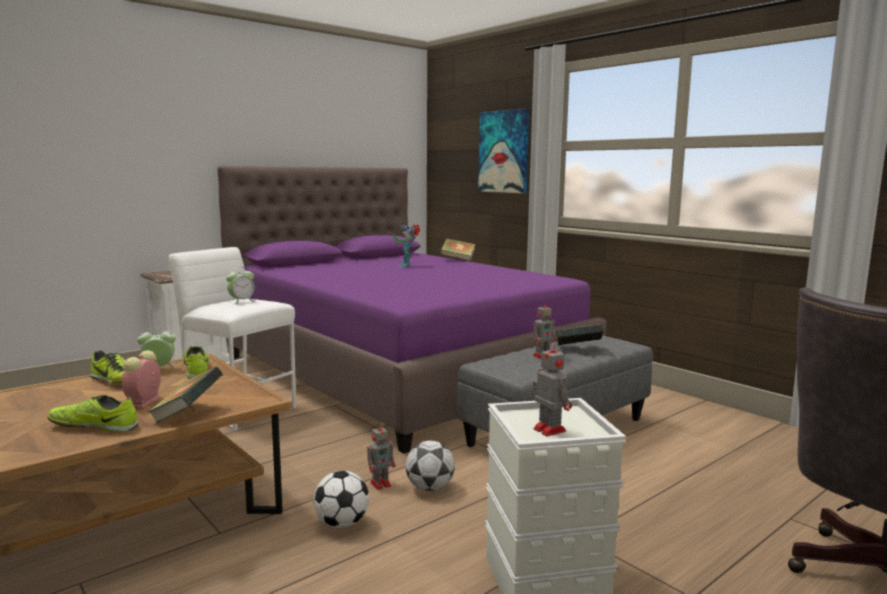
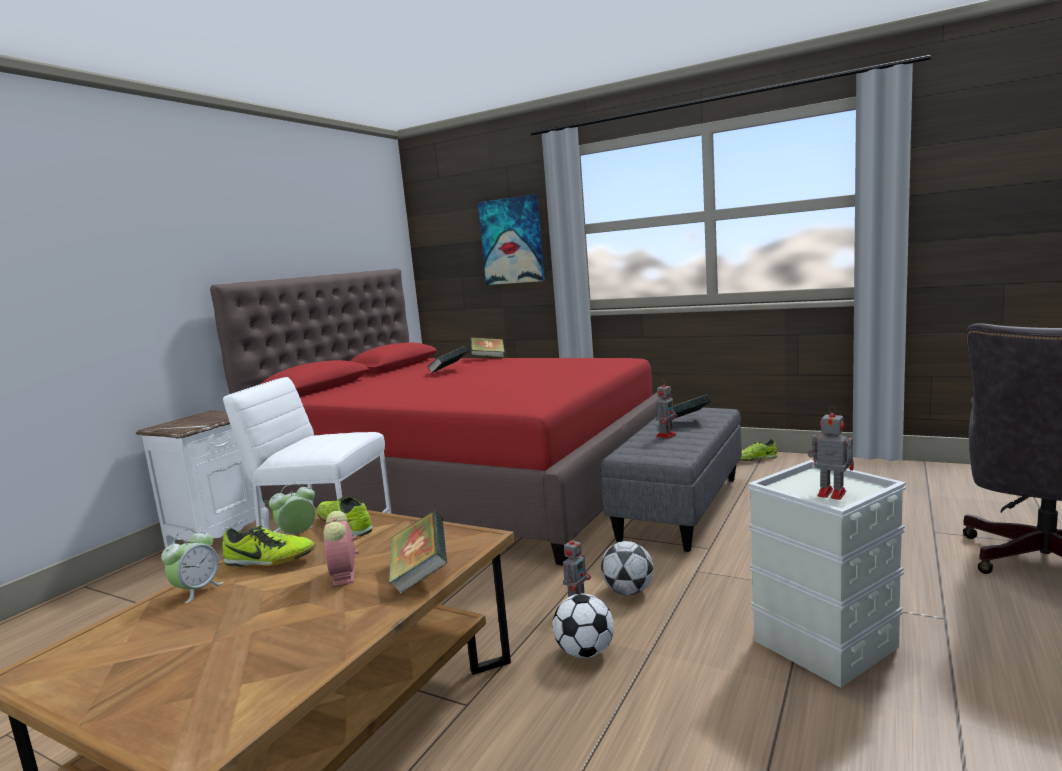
camera: 20 degrees left, 0 degrees up
shoe [47,395,138,433] -> shoe moved to [740,439,777,461]
purple bed [217,166,607,454] -> red bed [210,269,661,566]
alarm clock [226,267,255,304] -> alarm clock moved to [161,529,224,604]
toy robot [394,224,420,267] -> book [428,346,468,374]

